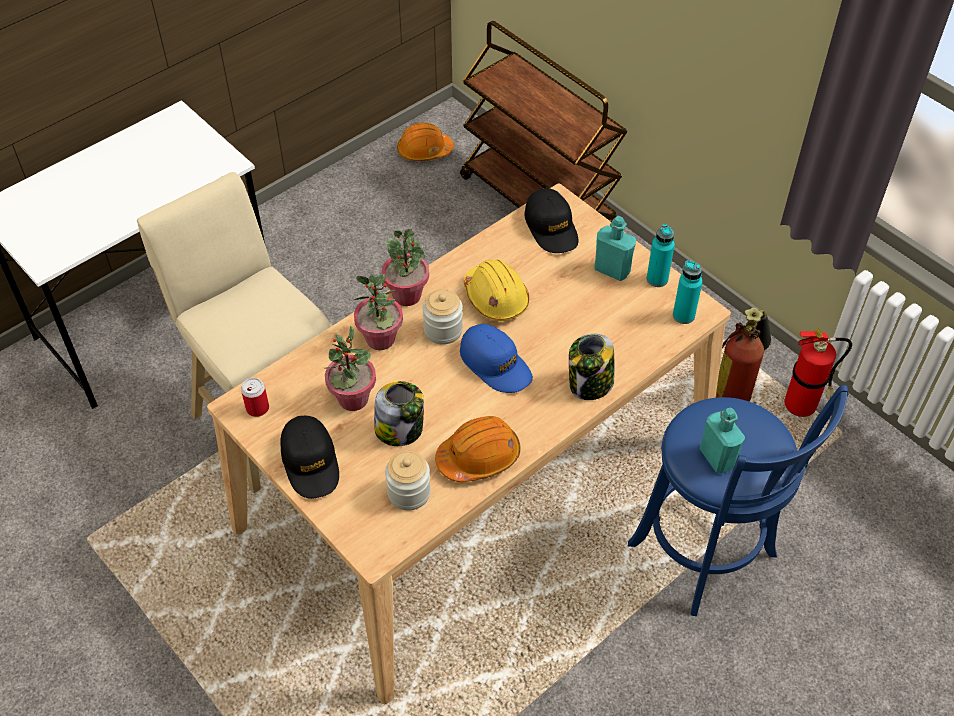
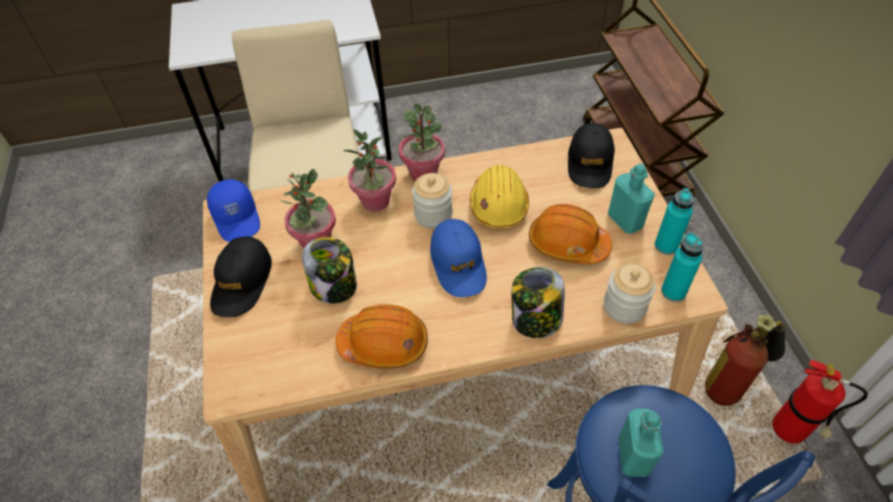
camera: 30 degrees right, 0 degrees up
can [241,378,269,417] -> blue cap [207,179,260,242]
jar [385,451,431,511] -> jar moved to [604,263,655,324]
orange hard hat [397,123,454,161] -> orange hard hat moved to [529,204,612,264]

